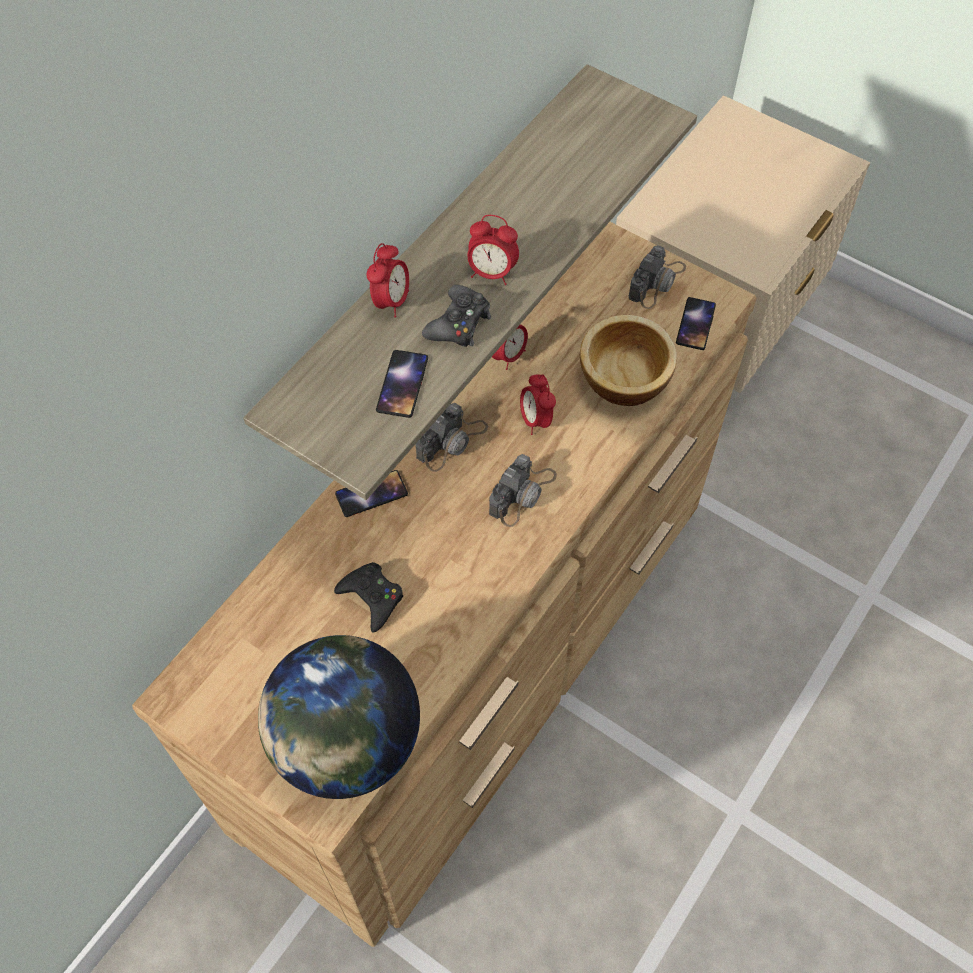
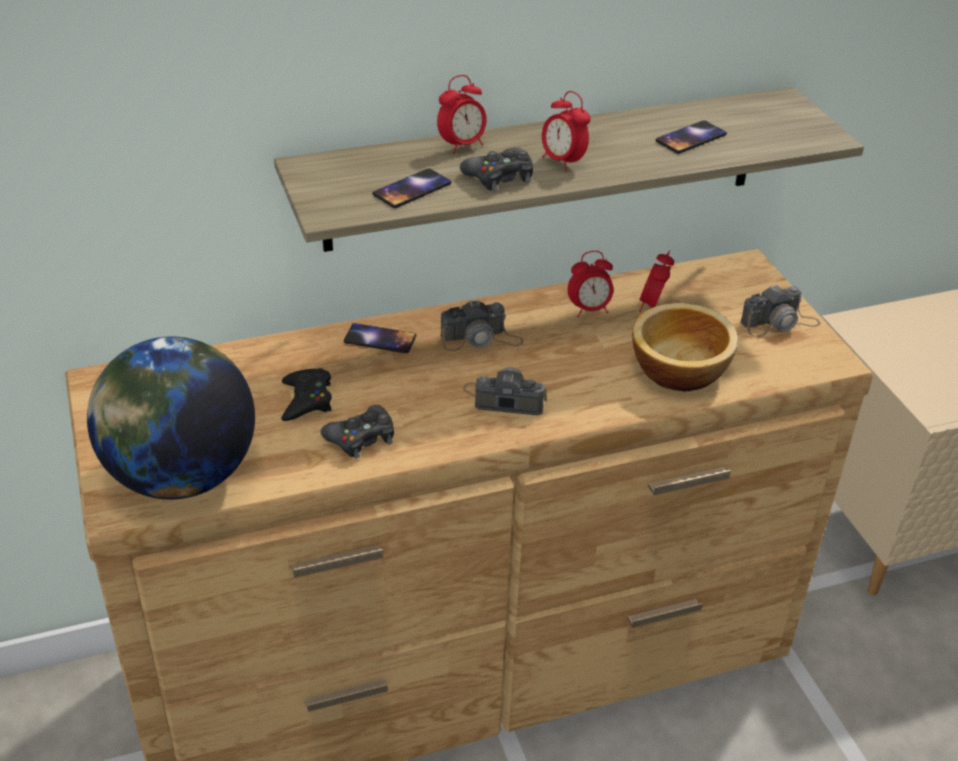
camera: 35 degrees right, 20 degrees down
camera [489,454,557,527] -> camera turned 150 degrees counterclockwise [463,367,547,415]
alarm clock [520,374,556,435] -> alarm clock moved to [639,250,674,312]
phone [676,297,716,350] -> phone moved to [656,120,727,154]
none -> black game controller [320,405,394,459]

